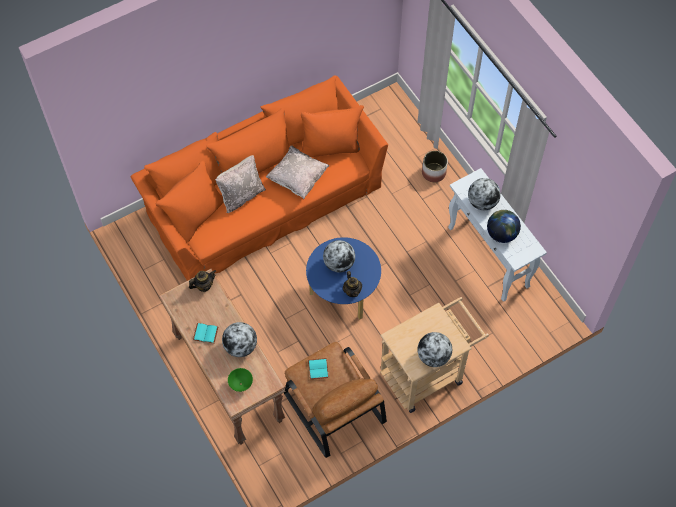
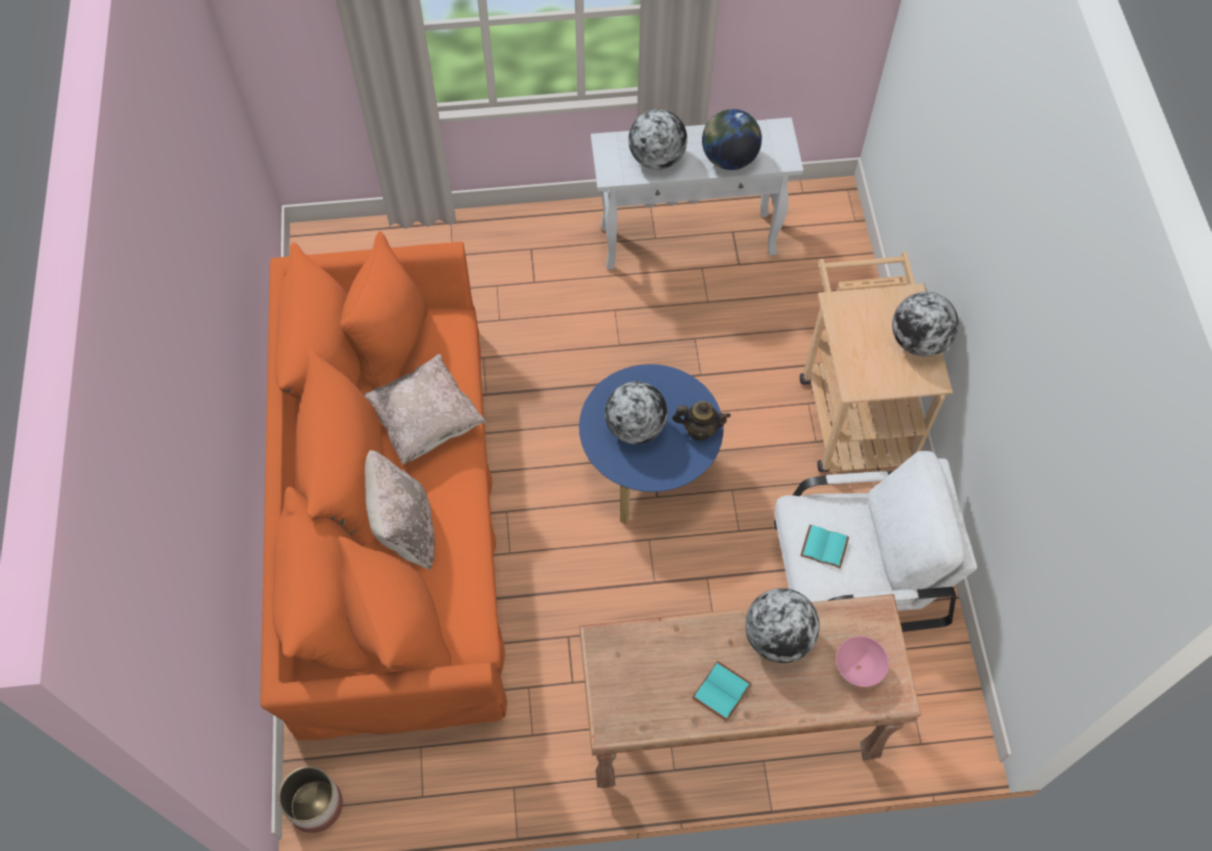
camera: 65 degrees left, 0 degrees up
teapot [189,270,216,292] -> none
green bowl [228,368,253,392] -> pink bowl [836,636,889,687]
brown armchair [284,342,387,458] -> white armchair [774,451,977,632]
planter [422,151,448,182] -> planter moved to [278,766,343,833]

